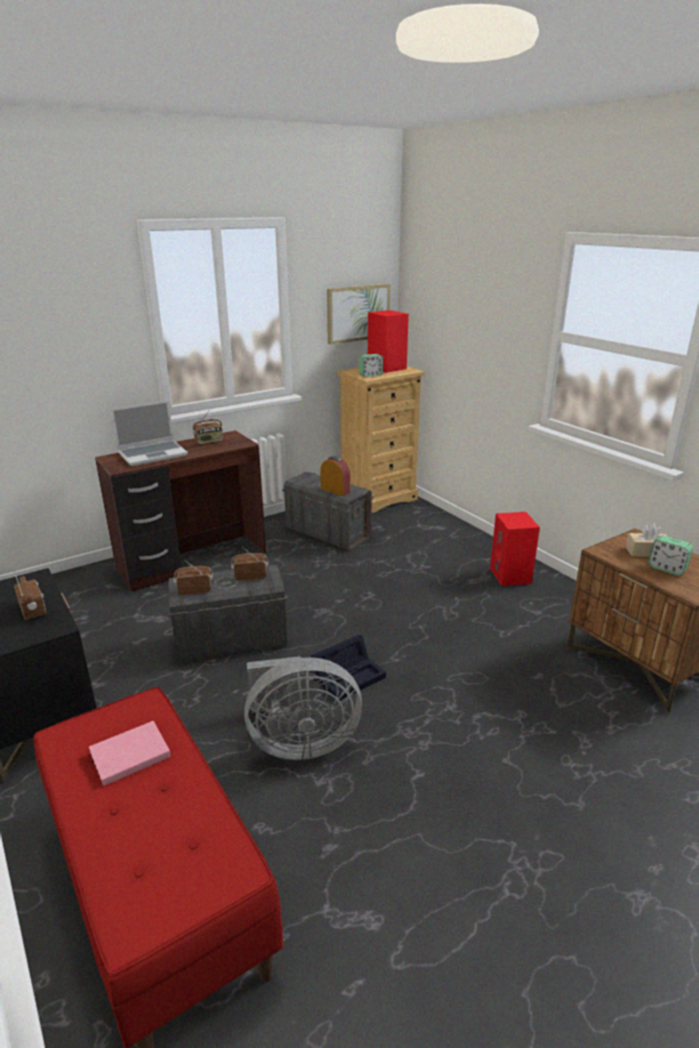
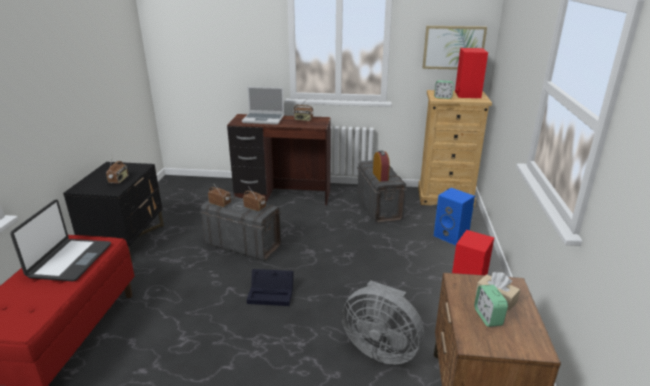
camera: 40 degrees right, 0 degrees up
pink book [89,721,171,786] -> laptop [10,199,111,281]
grey fan [244,656,362,760] -> grey fan moved to [342,280,424,364]
none -> blue speaker [434,188,475,245]

